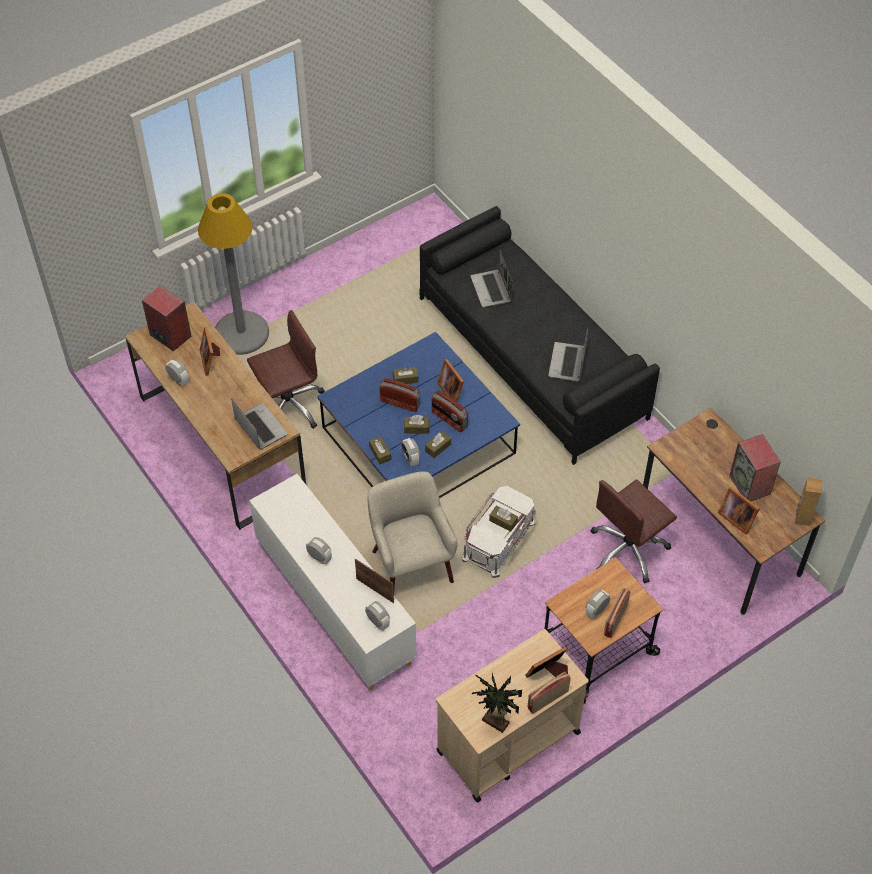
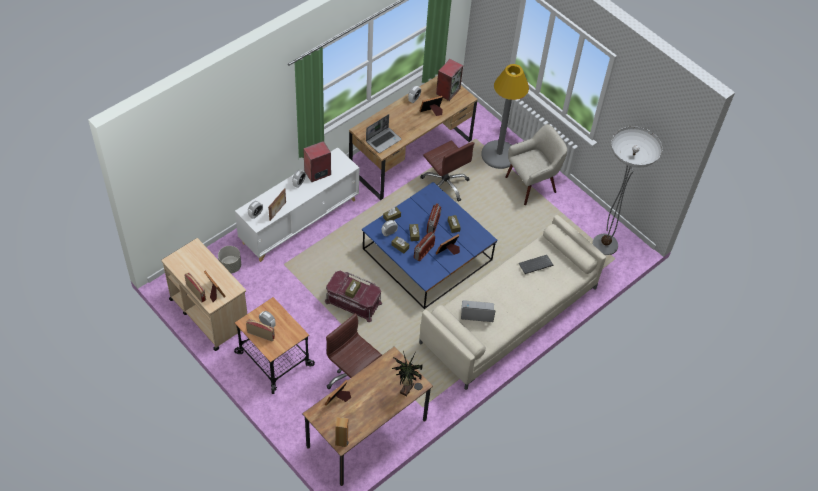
camera: 80 degrees right, 0 degrees up
beige armchair [367,472,458,589] -> beige armchair moved to [505,124,567,205]
black sofa [420,206,660,465] -> beige sofa [419,215,606,390]
white storage box [461,486,536,578] -> red storage box [325,271,382,322]
laptop [470,251,513,307] -> keyboard [519,255,553,274]
potted plant [472,673,522,733] -> potted plant moved to [392,351,423,397]
speaker [729,434,781,502] -> speaker moved to [303,141,331,182]
none -> grey planter [218,246,241,273]
none -> floor lamp [592,127,662,255]

